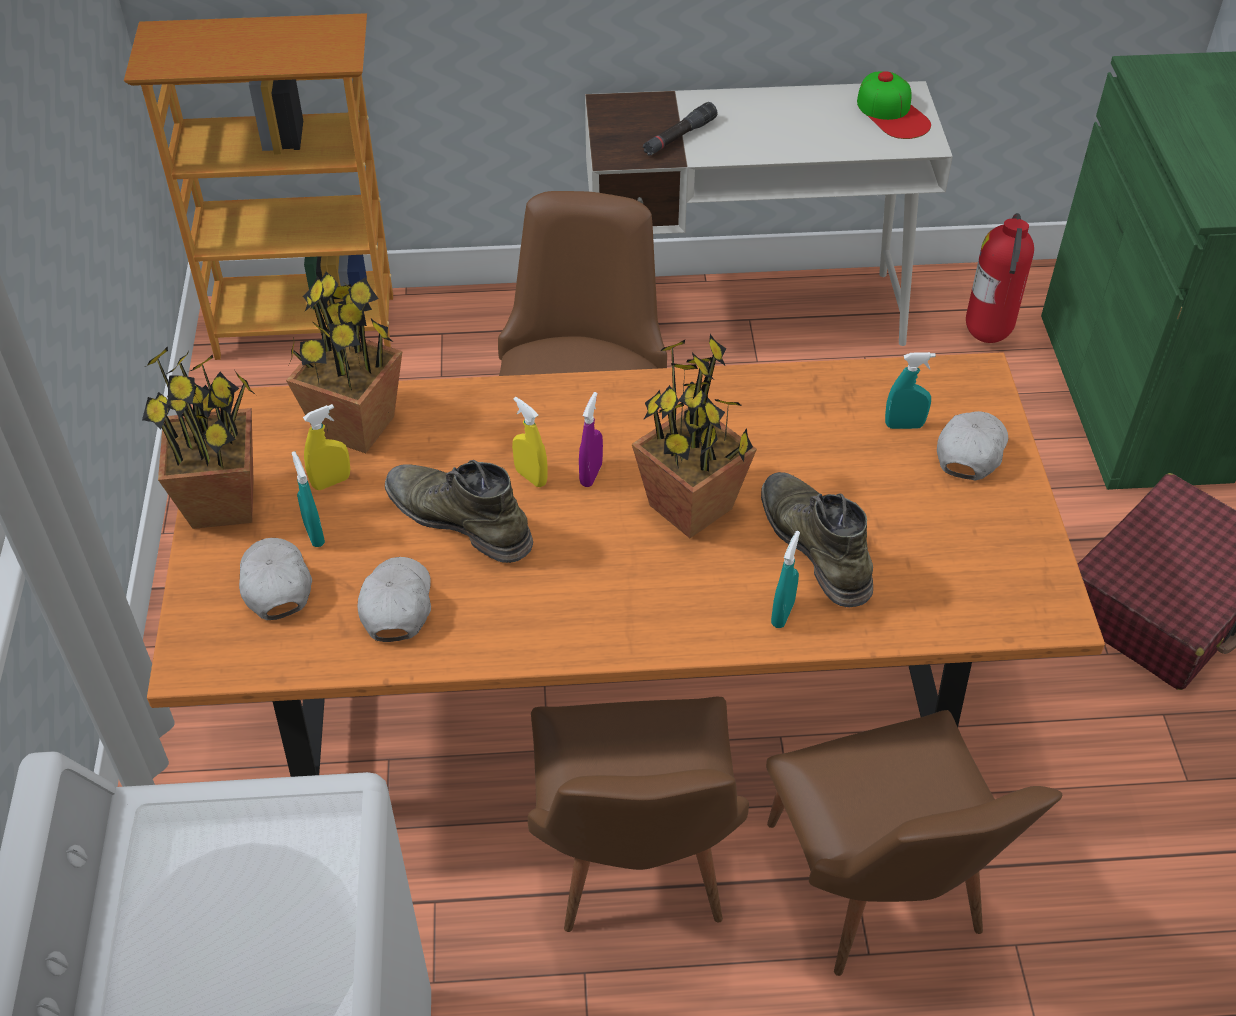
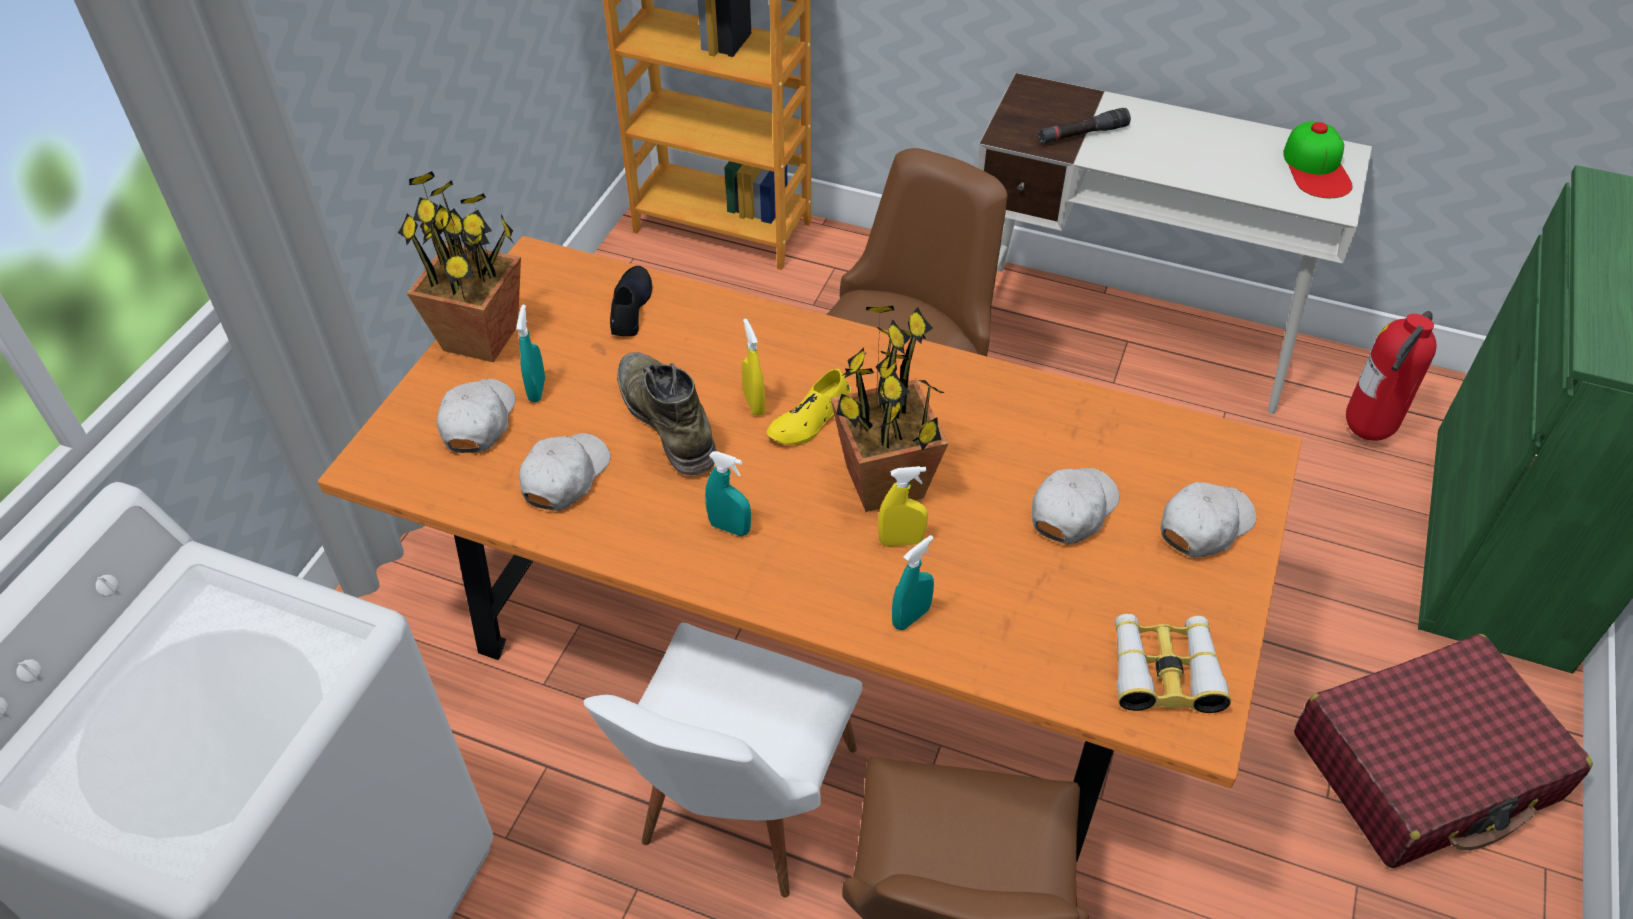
camera: 25 degrees right, 0 degrees up
potted plant [286,272,402,453] -> black shoe [610,266,652,336]
yellow spray bottle [303,404,350,490] -> yellow spray bottle moved to [878,466,928,547]
brown chair [528,696,749,932] -> white chair [583,622,862,898]
purple spray bottle [579,392,603,487] -> yellow shoe [767,369,851,445]
green boot [761,472,873,607] -> none
turquoise spray bottle [885,352,936,429] -> turquoise spray bottle moved to [705,451,751,536]
none -> white cap [1032,468,1119,544]
none -> binoculars [1115,614,1231,713]

